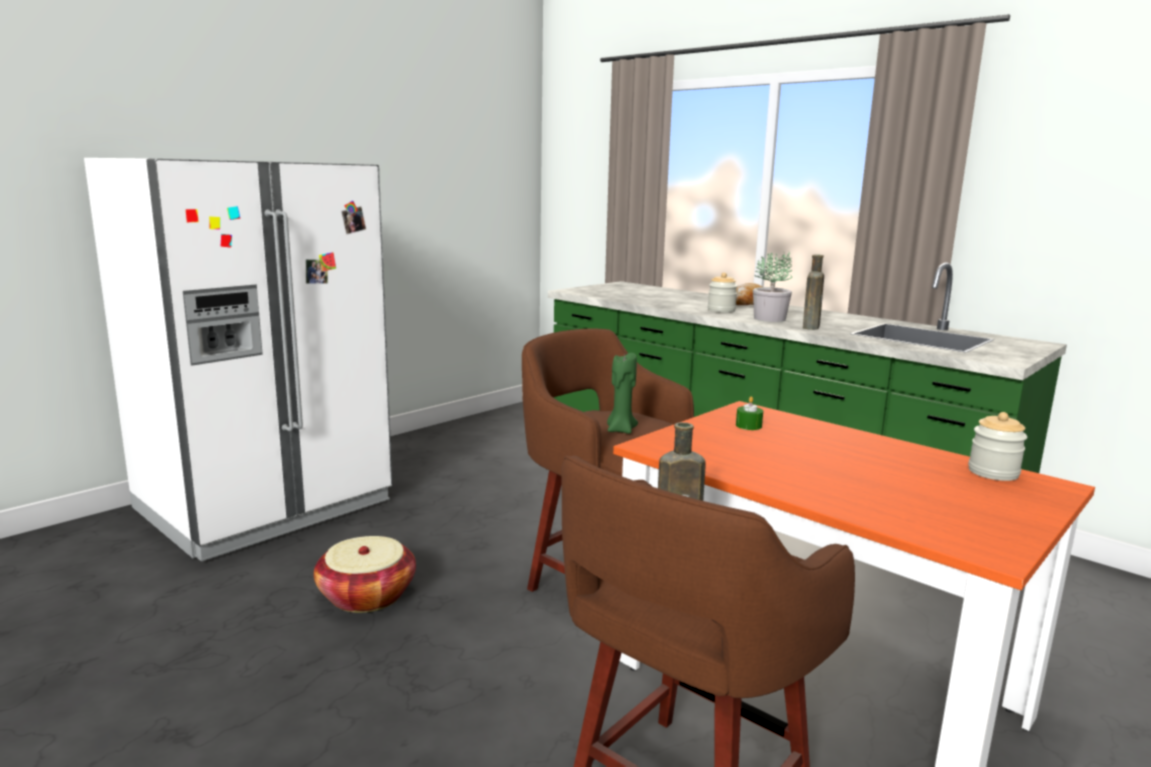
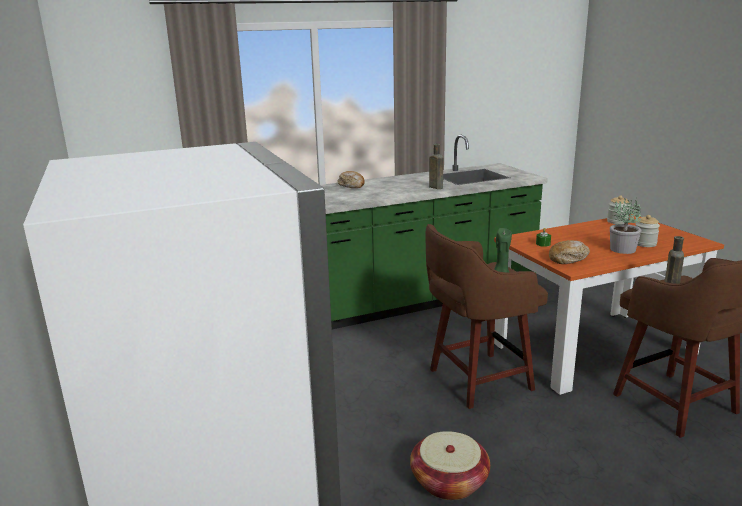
camera: 65 degrees left, 5 degrees up
jar [708,273,738,313] -> jar moved to [635,215,660,247]
potted plant [753,252,792,322] -> potted plant moved to [610,197,641,254]
none -> bread [549,240,590,264]

